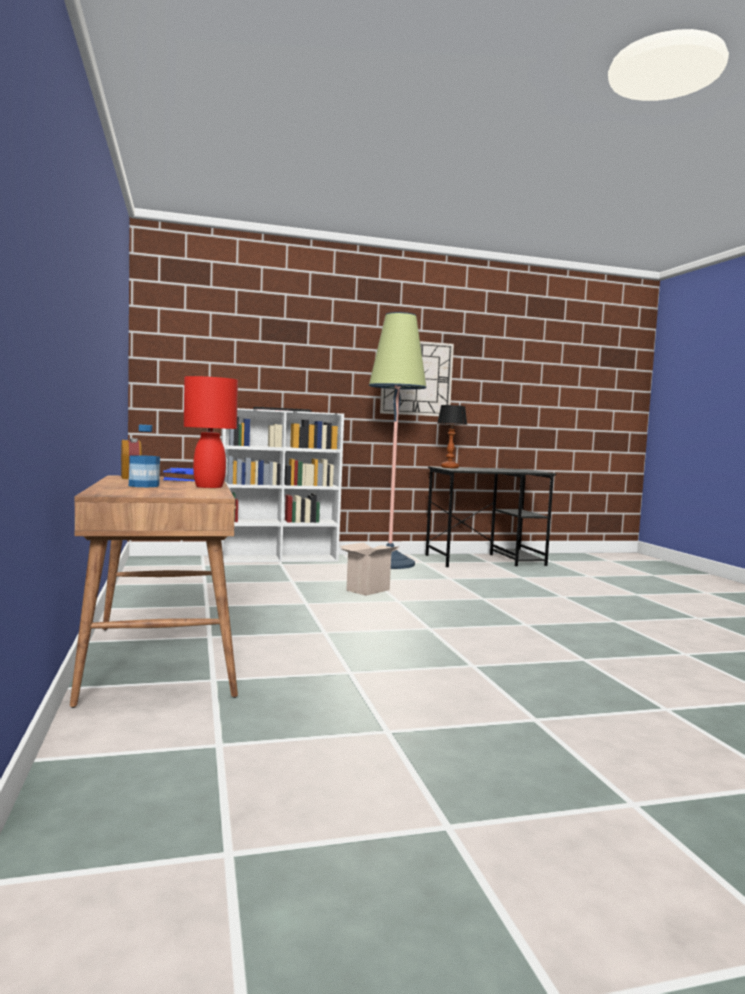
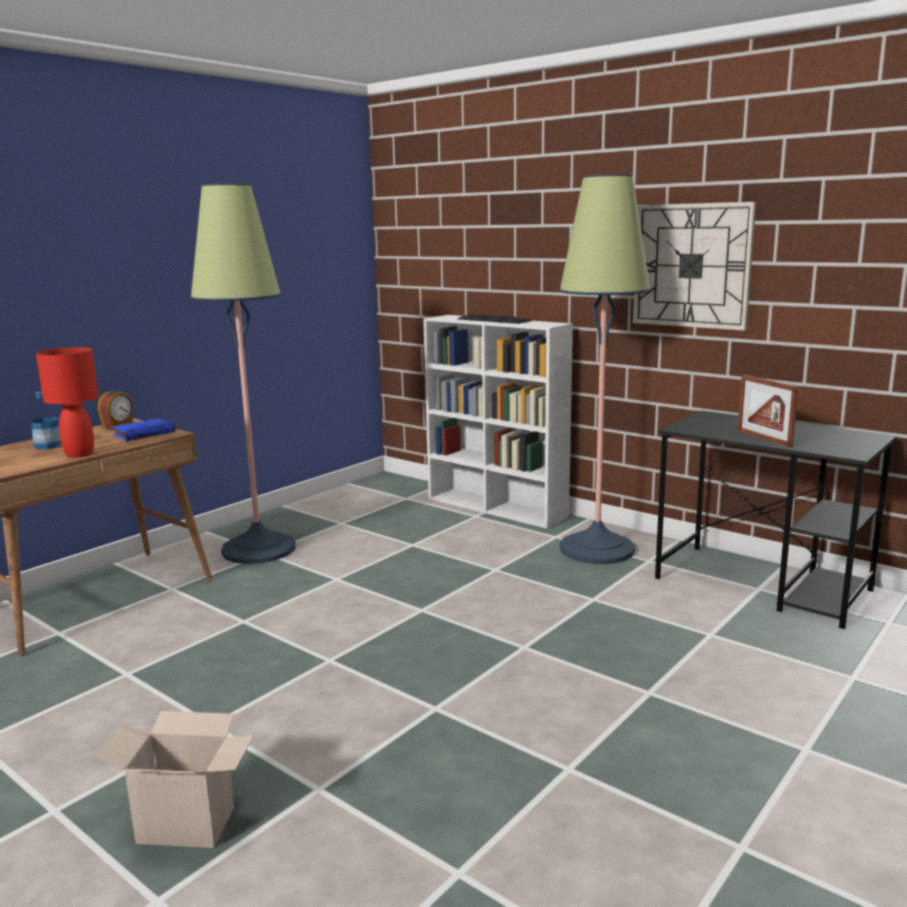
camera: 55 degrees right, 10 degrees up
cardboard box [340,542,400,596] -> cardboard box moved to [96,711,254,848]
table lamp [437,405,467,468] -> none
none -> floor lamp [191,183,296,564]
none -> picture frame [737,375,798,447]

